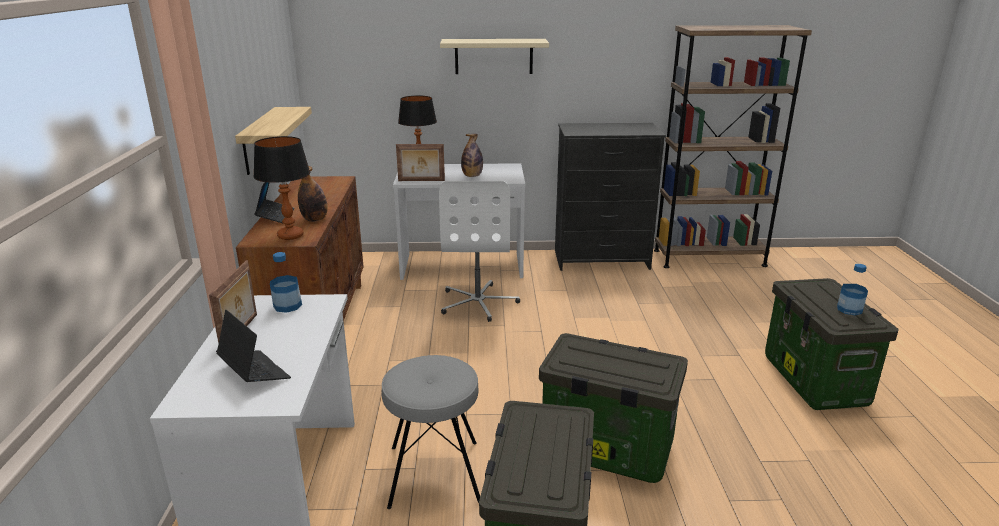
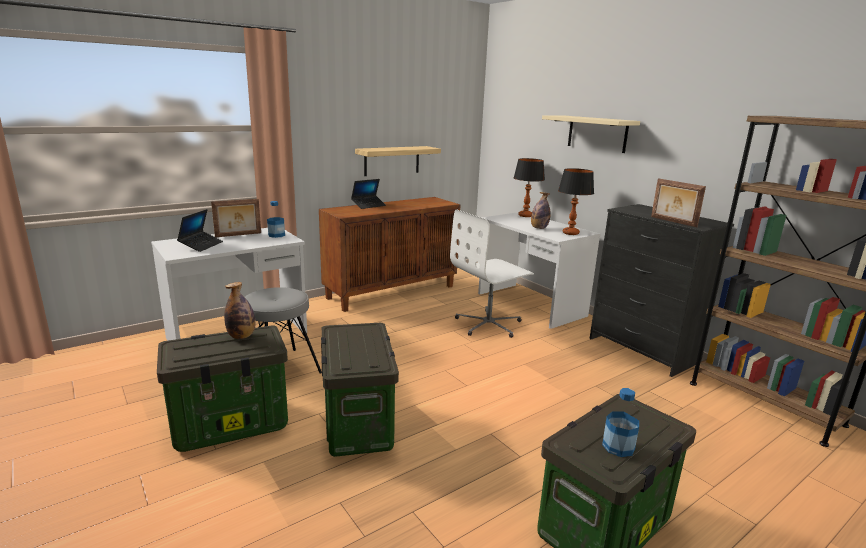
camera: 55 degrees right, 5 degrees down
table lamp [253,136,310,240] -> table lamp moved to [558,168,594,235]
bottle [298,166,328,222] -> bottle moved to [224,282,255,339]
picture frame [396,144,445,181] -> picture frame moved to [651,178,706,227]

